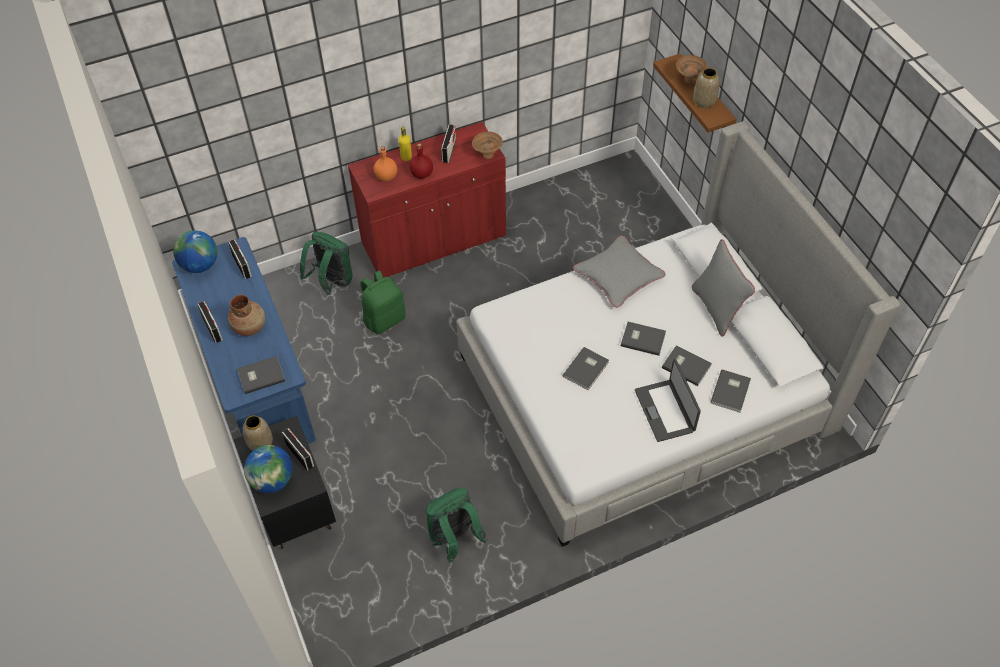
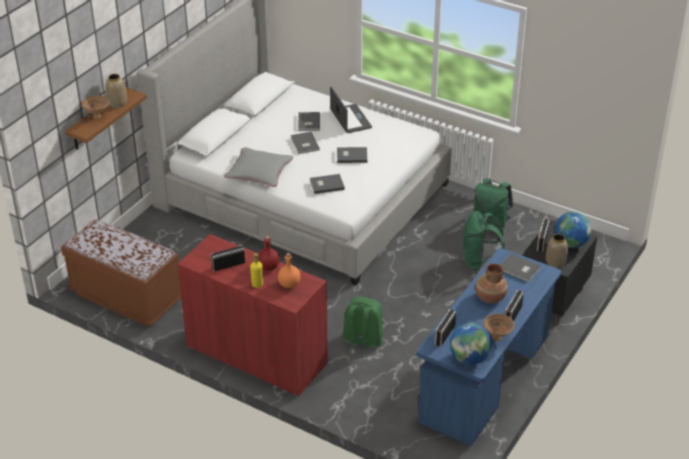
camera: 125 degrees left, 15 degrees down
green backpack [300,232,353,295] -> green backpack moved to [463,211,505,271]
brown bowl [472,131,503,159] -> brown bowl moved to [483,314,515,341]
laptop [635,359,701,442] -> laptop turned 60 degrees counterclockwise [330,87,372,133]
grey pillow [692,239,755,337] -> none
grey book [711,369,751,413] -> grey book moved to [310,174,345,194]
none -> brown bench [61,219,181,327]

